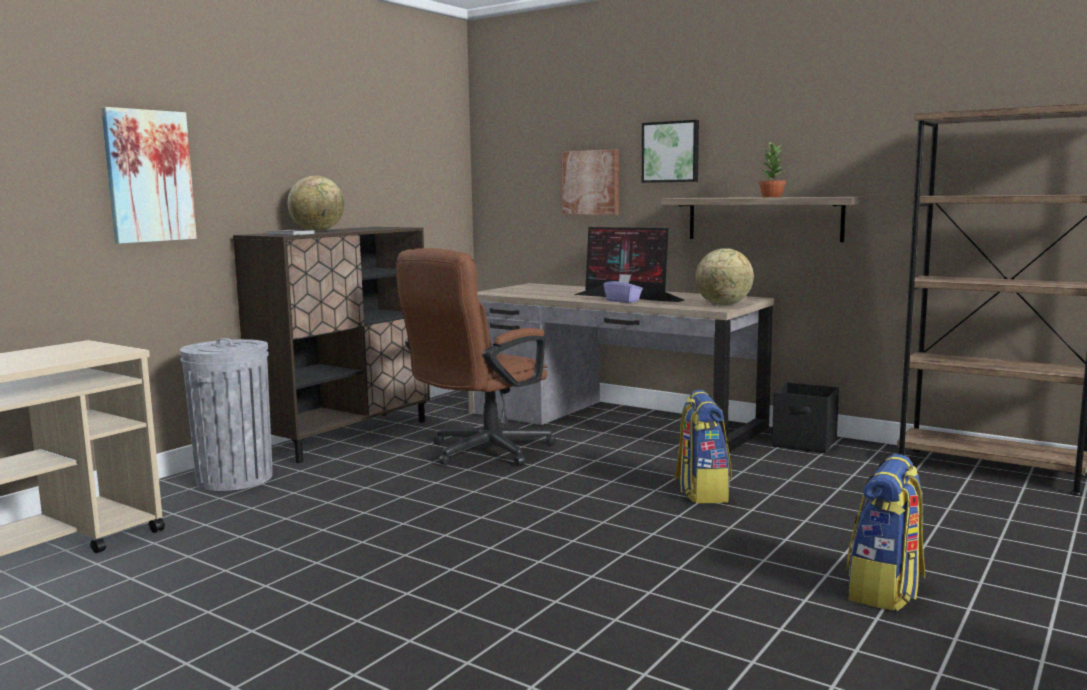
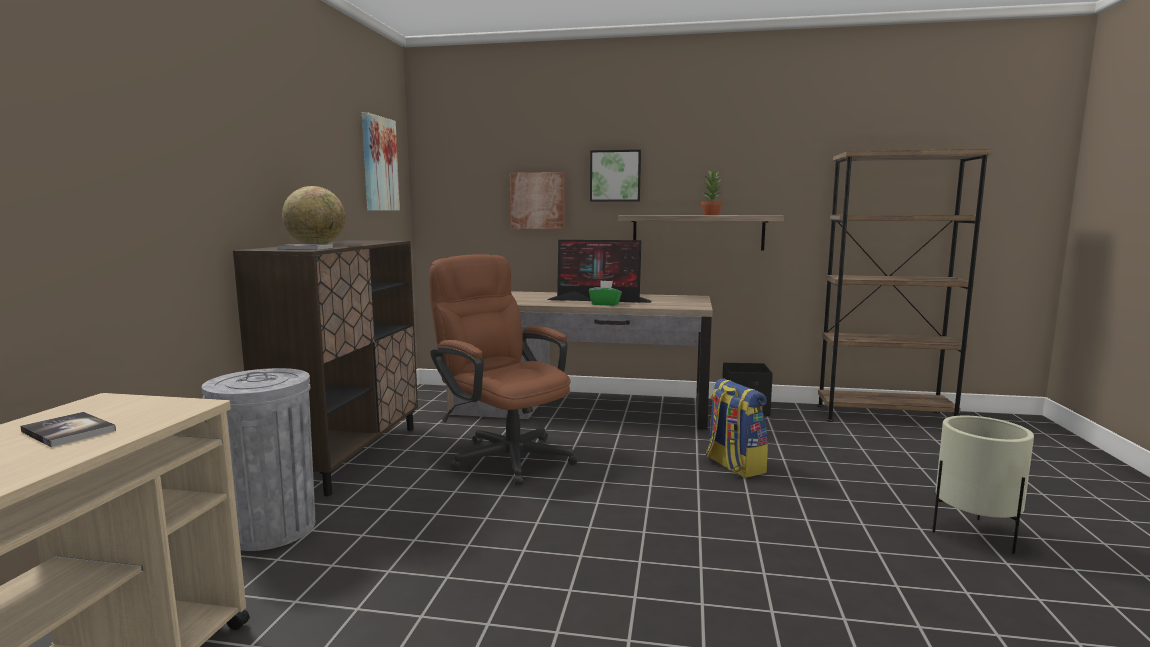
camera: 25 degrees left, 0 degrees up
picture [101,107,197,244] -> picture moved to [362,112,400,211]
brown office chair [396,248,556,466] -> brown office chair turned 120 degrees clockwise [429,254,578,485]
purple tissue box [603,274,643,303] -> green tissue box [589,280,622,306]
globe [695,248,754,305] -> none
backpack [846,454,925,611] -> beige planter [932,416,1034,554]
none -> book [20,412,116,447]

